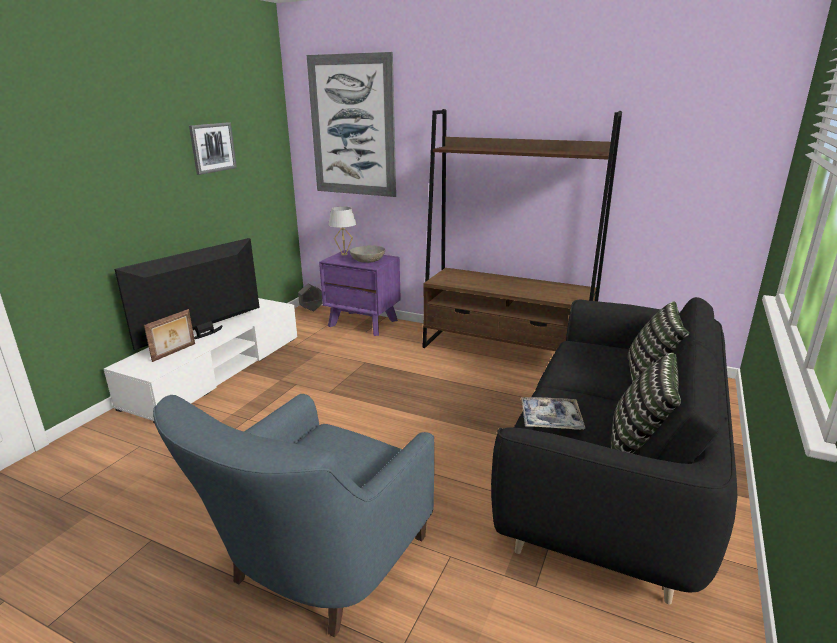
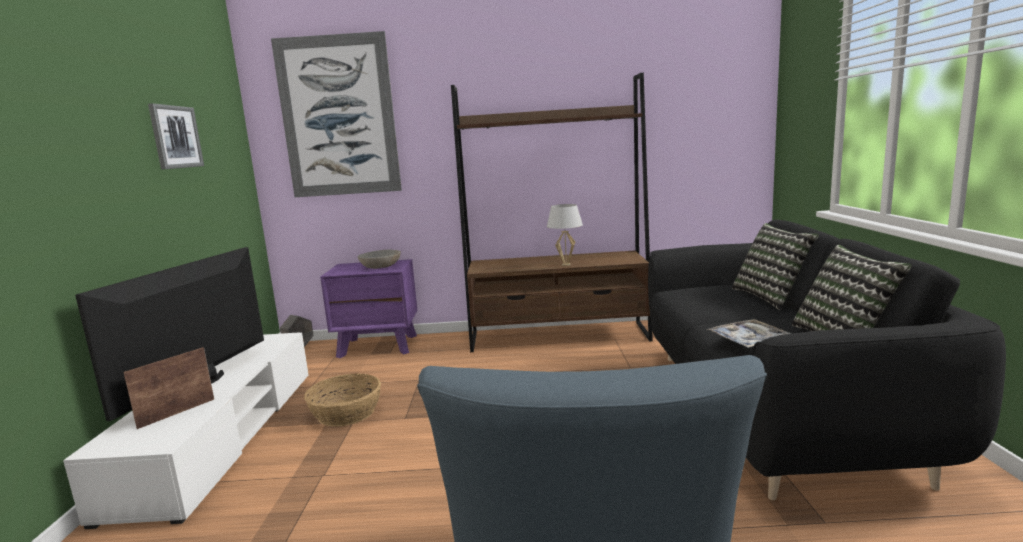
camera: 25 degrees left, 10 degrees down
picture frame [144,309,195,362] -> picture frame turned 150 degrees counterclockwise [123,347,214,429]
white table lamp [328,206,357,256] -> white table lamp moved to [547,204,583,266]
none -> basket [304,373,381,427]

